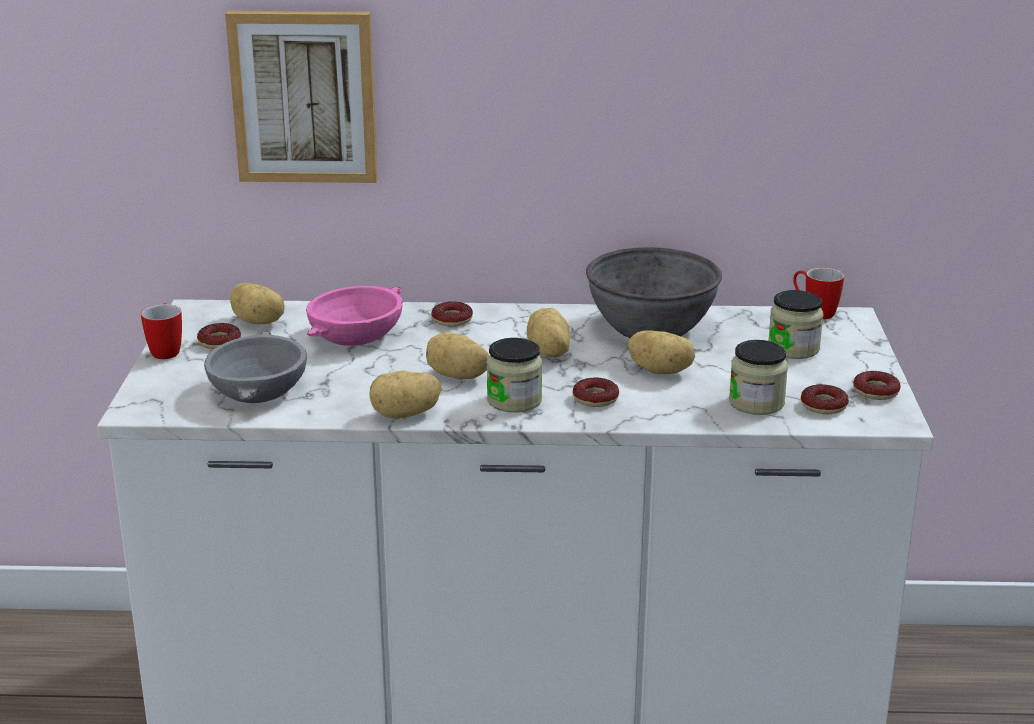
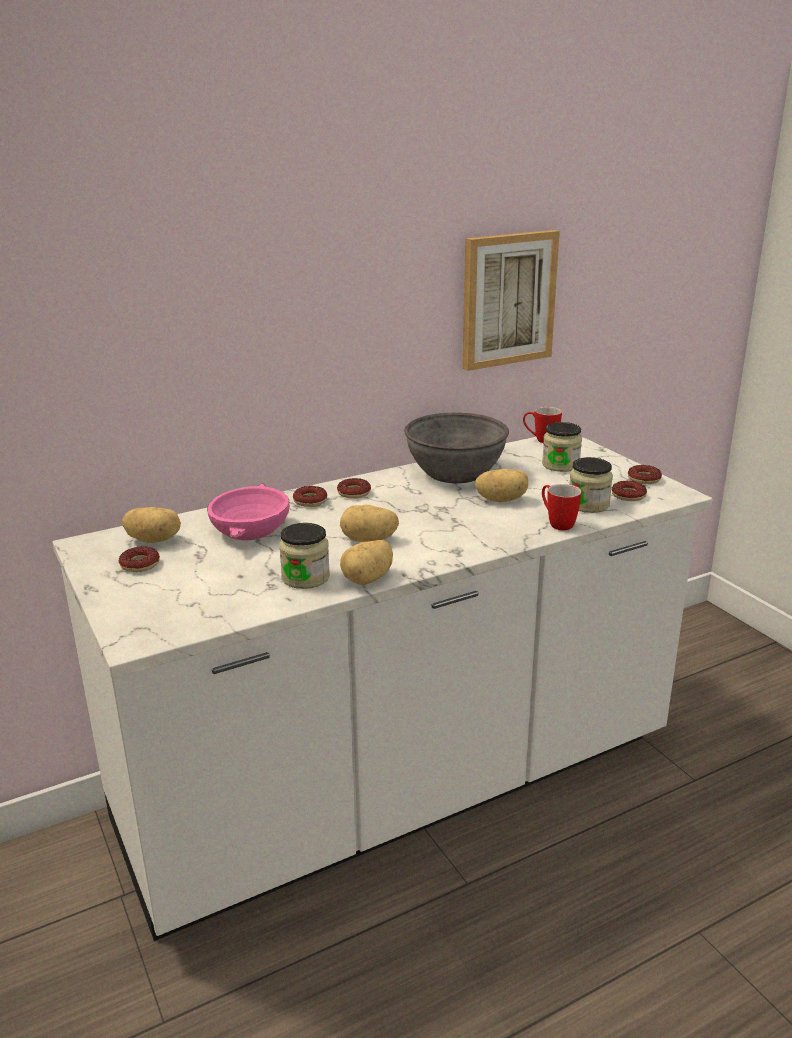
camera: 30 degrees left, 0 degrees up
mug [141,303,182,359] -> mug moved to [542,484,582,530]
grey bowl [204,331,307,403] -> none
picture [225,11,378,183] -> picture moved to [462,230,560,371]
jar [486,338,542,413] -> jar moved to [279,523,330,589]
potato [527,308,571,358] -> none
donut [573,377,619,407] -> donut moved to [337,478,371,499]

